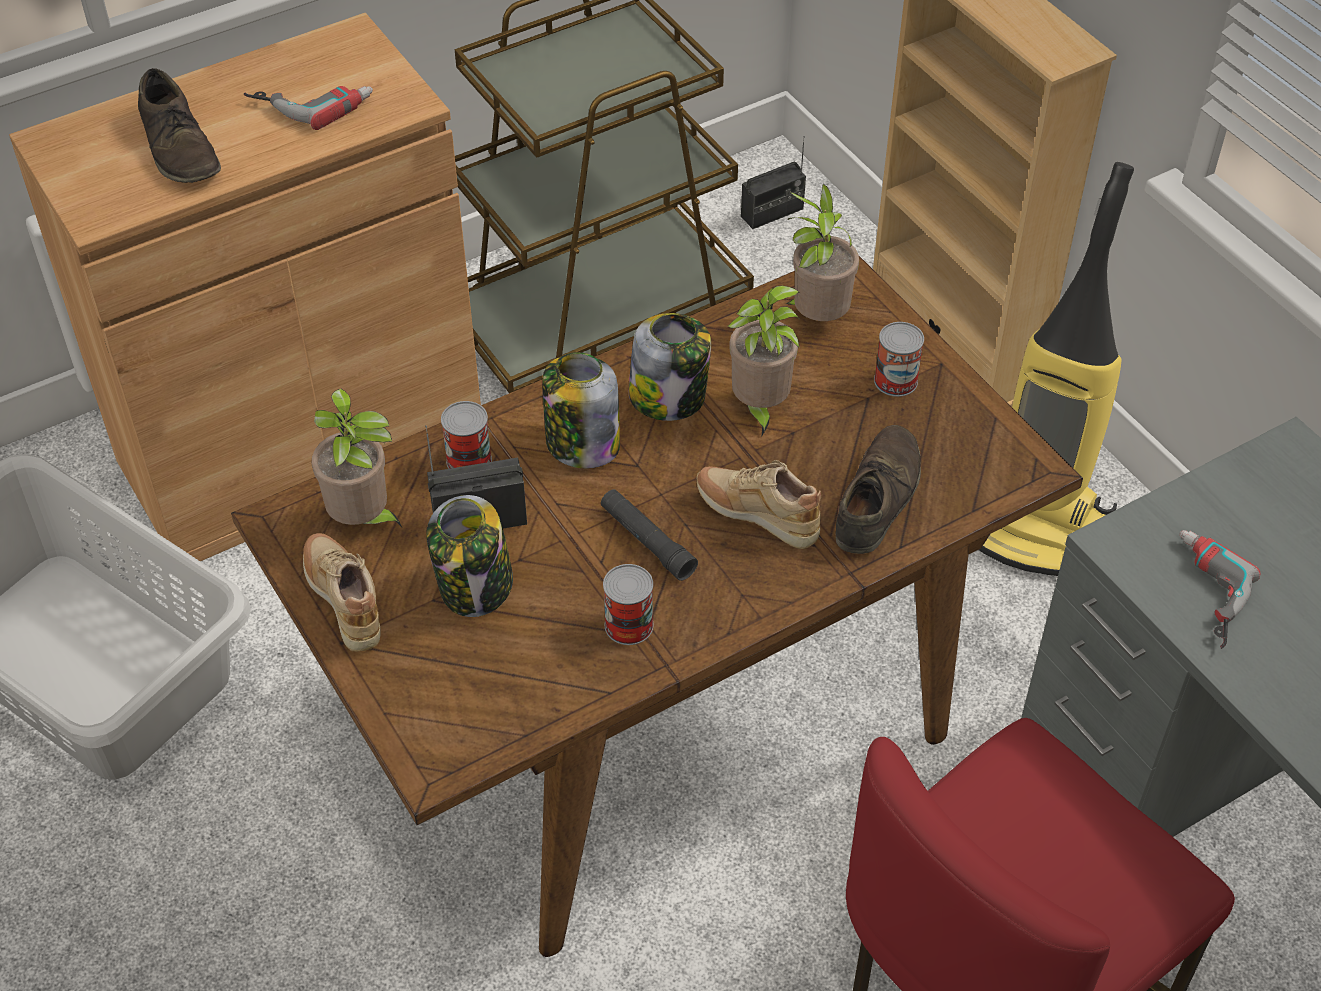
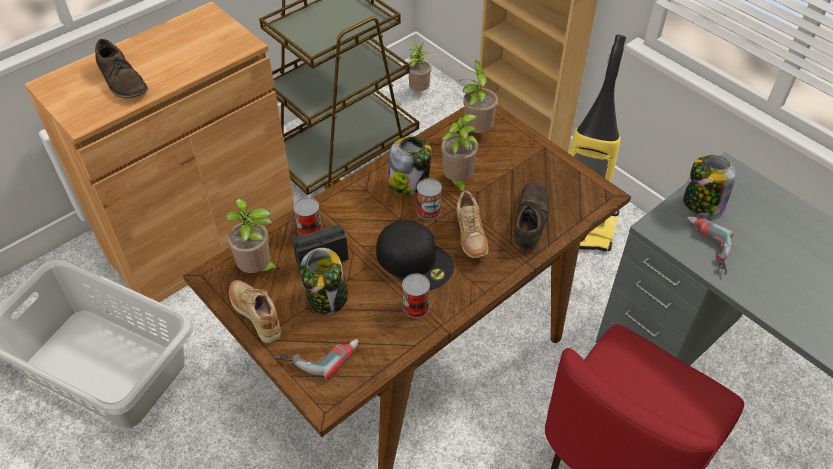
camera: 10 degrees left, 0 degrees up
power drill [244,86,373,130] -> power drill moved to [272,339,359,380]
jar [543,352,620,469] -> jar moved to [683,155,736,216]
black flashlight [601,489,698,581] -> black cap [376,220,454,290]
beige shoe [697,460,821,549] -> beige shoe turned 120 degrees counterclockwise [456,189,488,258]
radio [741,136,806,229] -> potted plant [409,40,431,91]
can [874,322,924,397] -> can moved to [417,178,442,220]

